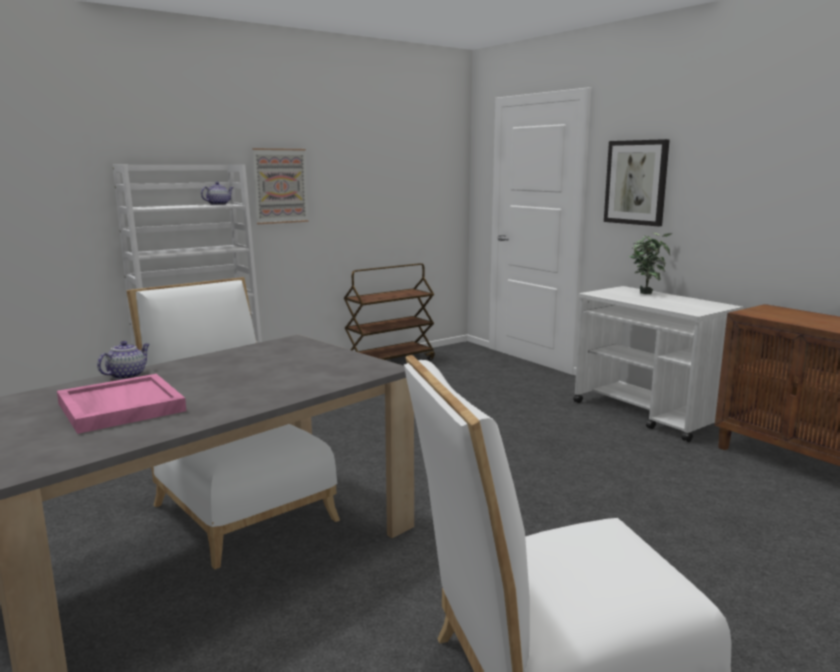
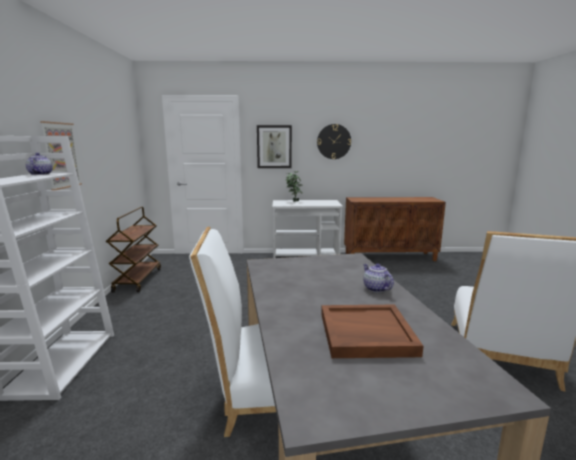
camera: 55 degrees left, 0 degrees up
pink tray [57,374,186,434] -> brown tray [321,305,423,358]
teapot [97,341,150,380] -> teapot moved to [363,264,394,292]
none -> wall clock [317,124,351,159]

